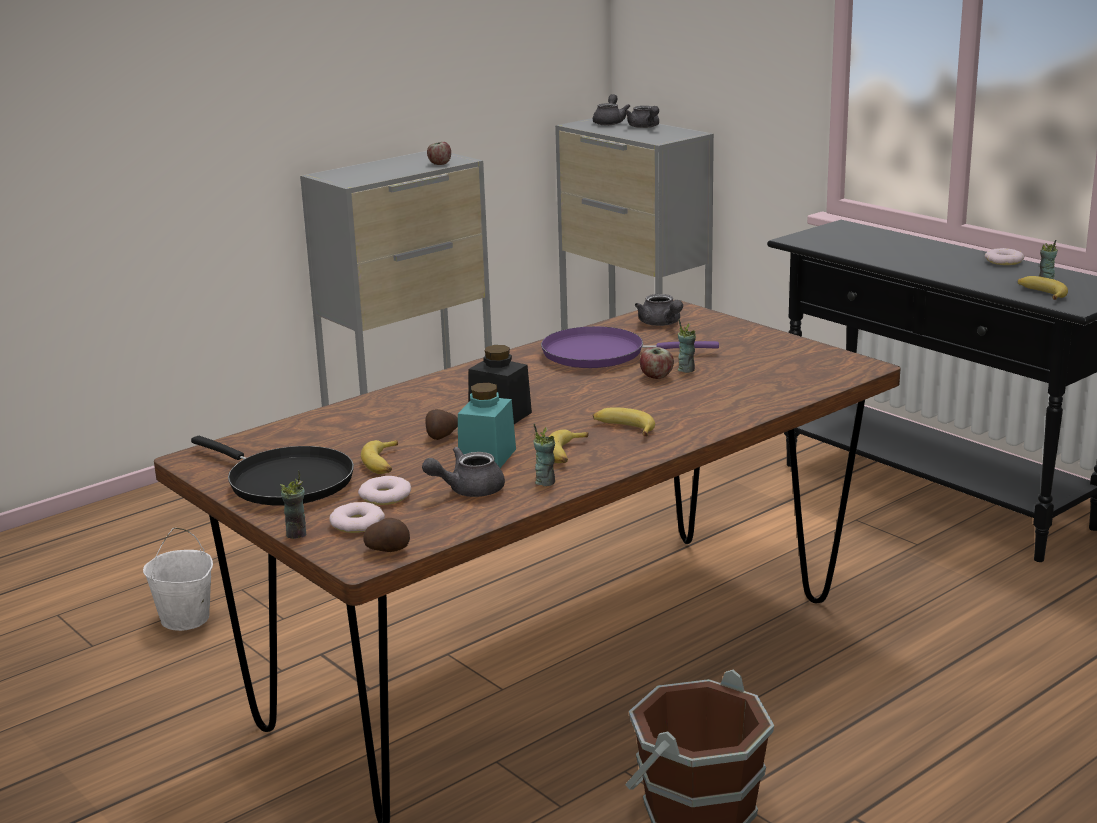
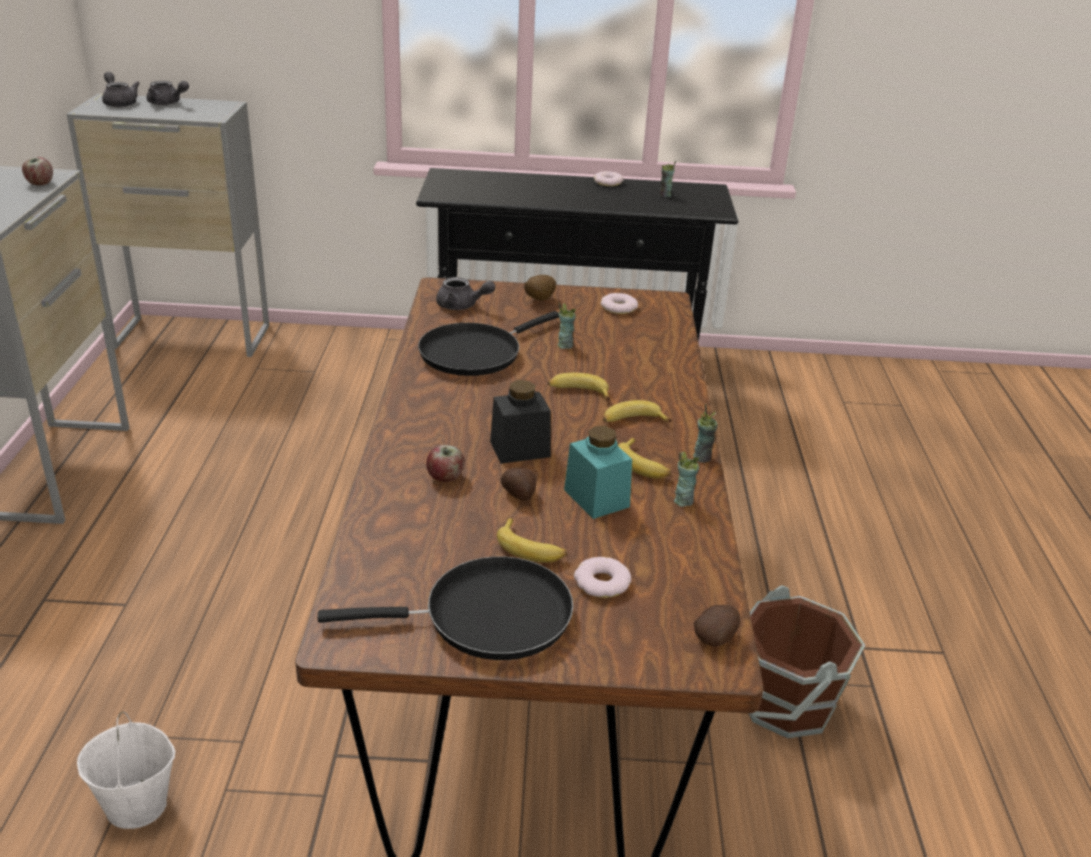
camera: 50 degrees left, 10 degrees up
cup [280,471,306,539] -> cup moved to [693,404,718,463]
donut [329,502,385,533] -> donut moved to [601,293,638,314]
grey teapot [422,447,505,497] -> none
purple frying pan [541,326,719,368] -> black frying pan [418,311,559,376]
apple [640,347,674,379] -> apple moved to [426,445,465,482]
banana [1018,276,1068,300] -> banana moved to [548,373,610,400]
none -> potato [524,275,556,301]

